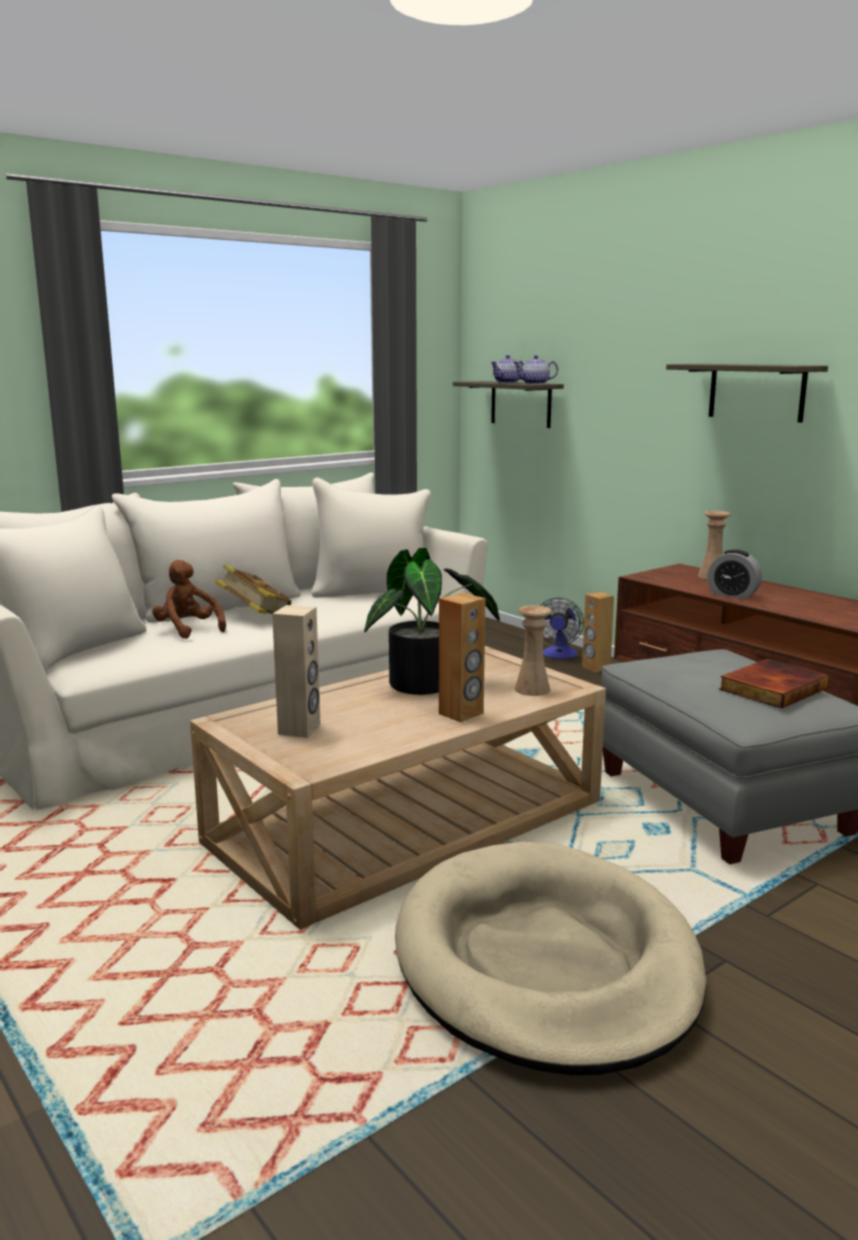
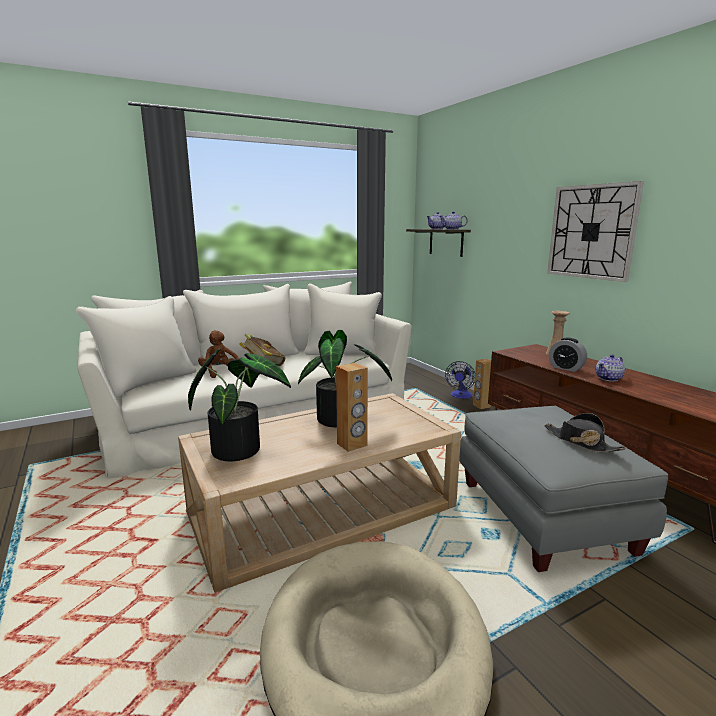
camera: 10 degrees right, 0 degrees up
beige speaker [272,605,321,738] -> potted plant [188,348,291,461]
beige vase [515,605,551,696] -> none
shelf [666,364,828,423] -> wall clock [547,181,644,282]
book [719,659,829,709] -> black hat [544,413,626,452]
none -> teapot [595,354,625,381]

